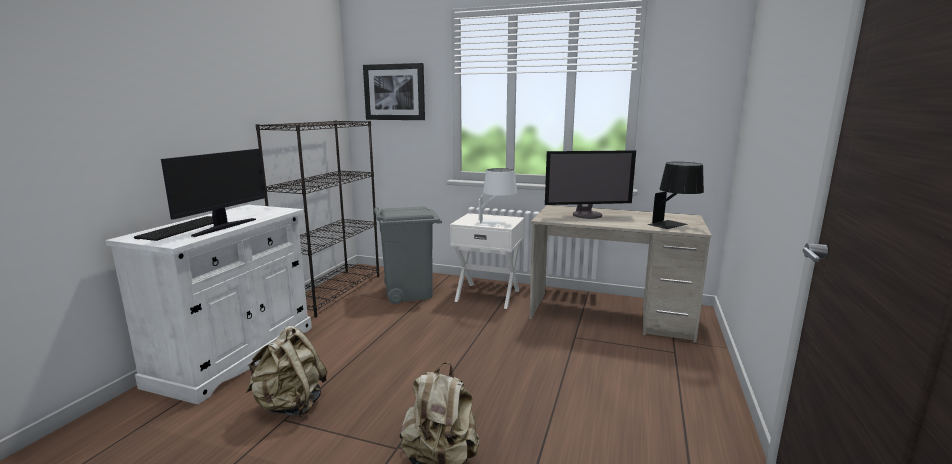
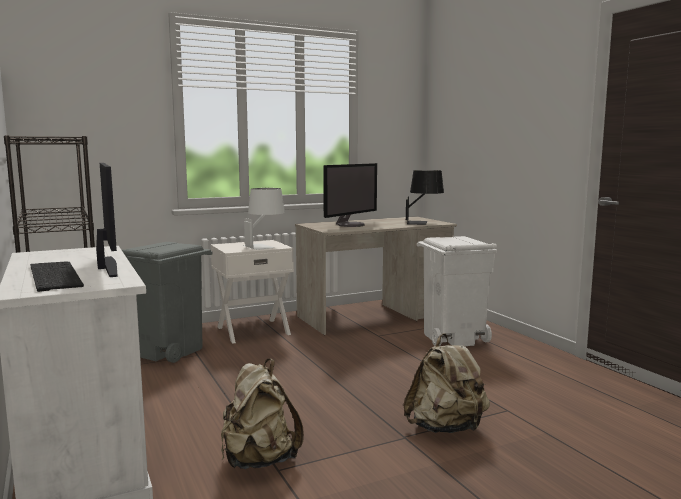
camera: 45 degrees left, 5 degrees down
picture [363,63,425,120] -> none
none -> white trash can [417,236,497,346]

